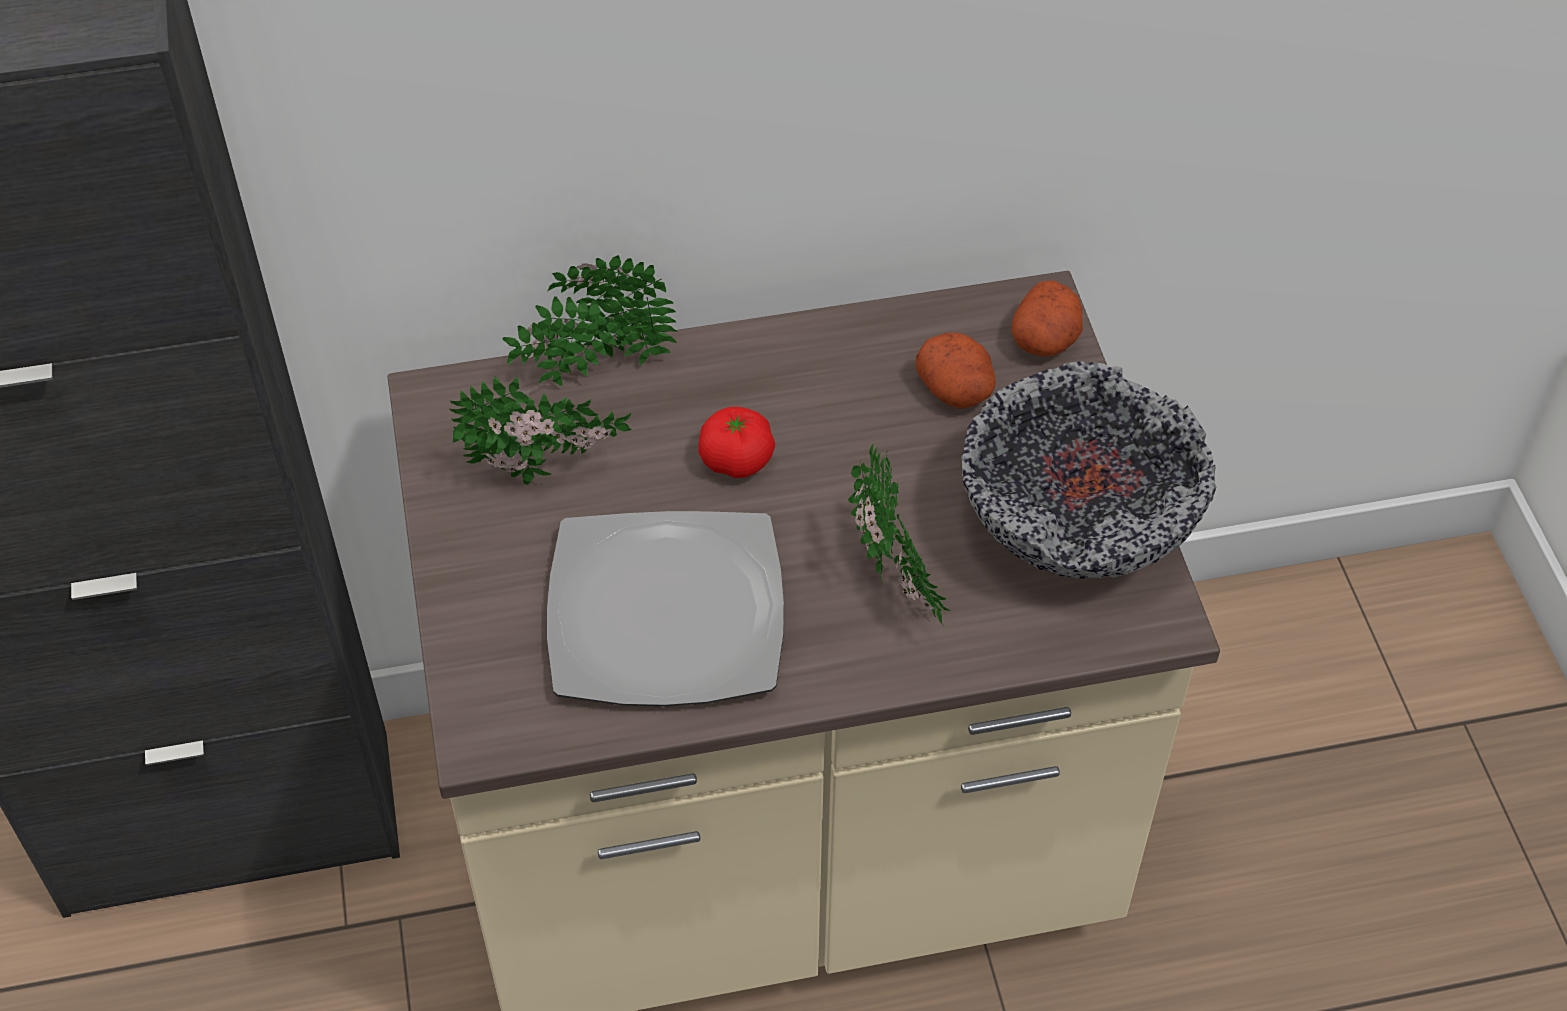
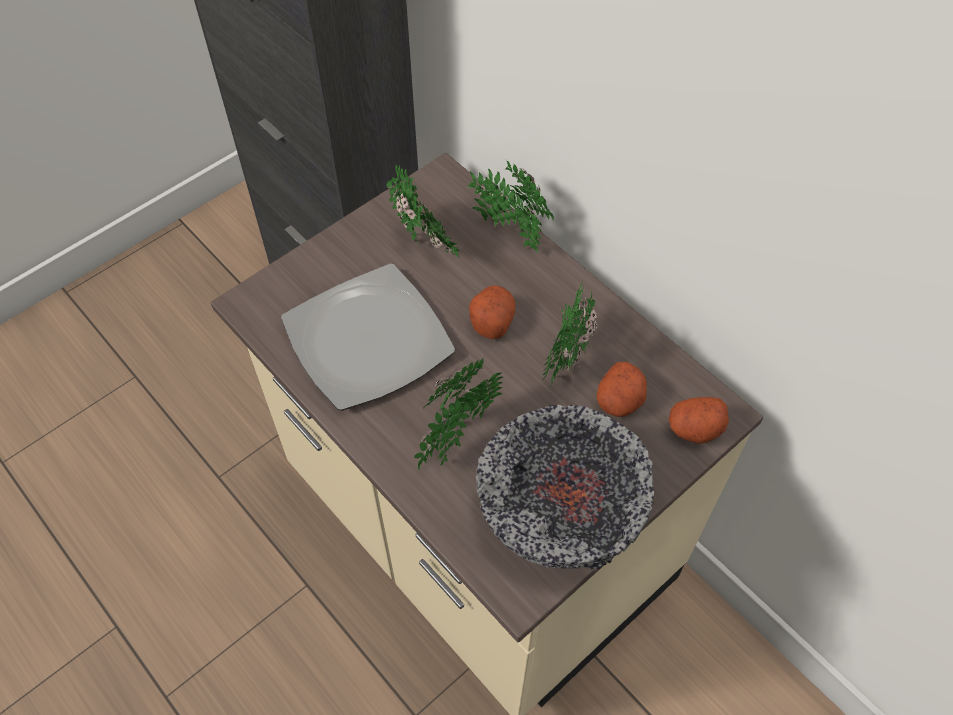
camera: 60 degrees right, 5 degrees up
tomato [698,407,775,478] -> potato [469,285,515,339]
none -> potted plant [543,281,597,388]

